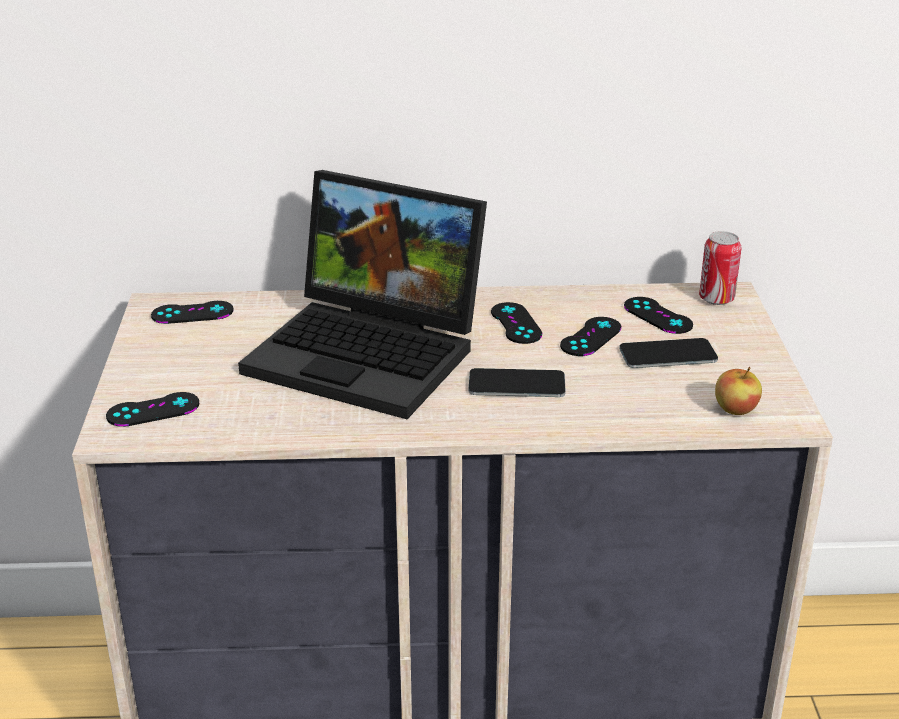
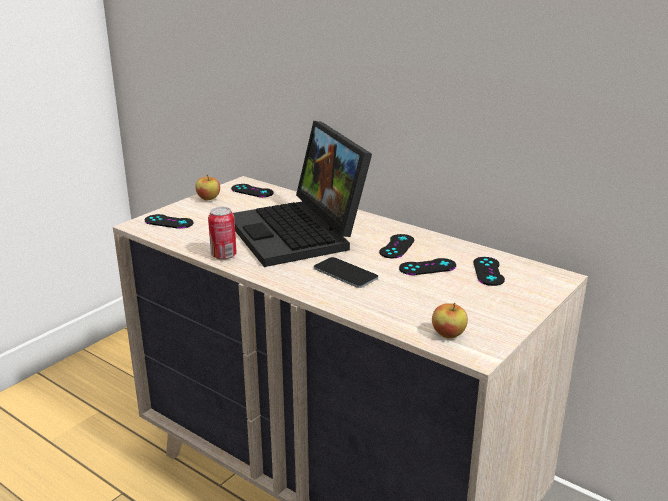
camera: 40 degrees right, 5 degrees down
phone [619,338,718,368] -> none
can [699,231,741,305] -> can moved to [208,207,237,260]
none -> apple [195,174,220,200]

